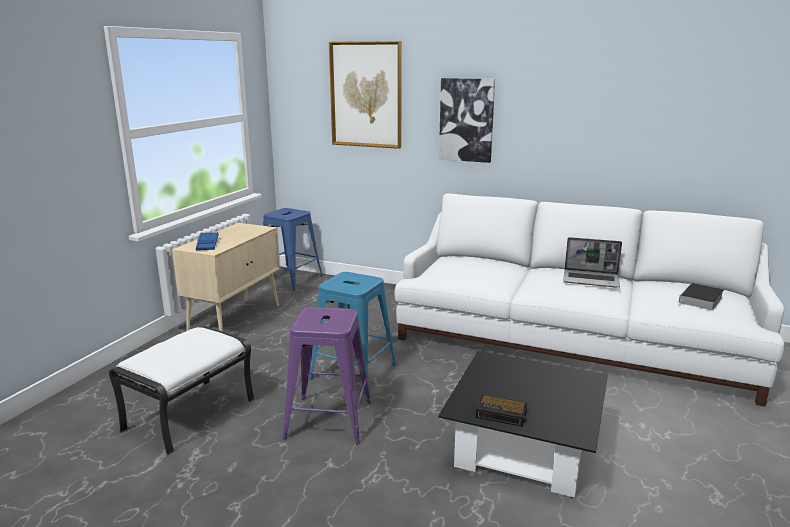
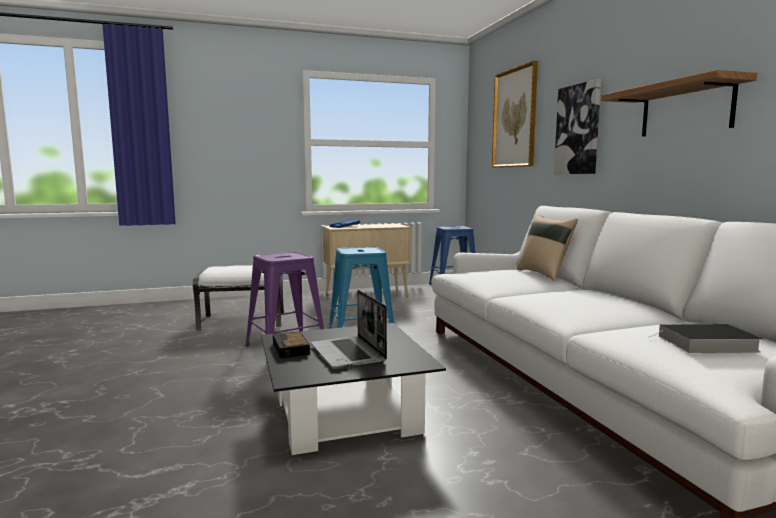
camera: 50 degrees right, 10 degrees down
laptop [563,237,622,287] -> laptop moved to [311,290,387,369]
none -> beige pillow [517,214,578,281]
none -> shelf [601,70,757,136]

